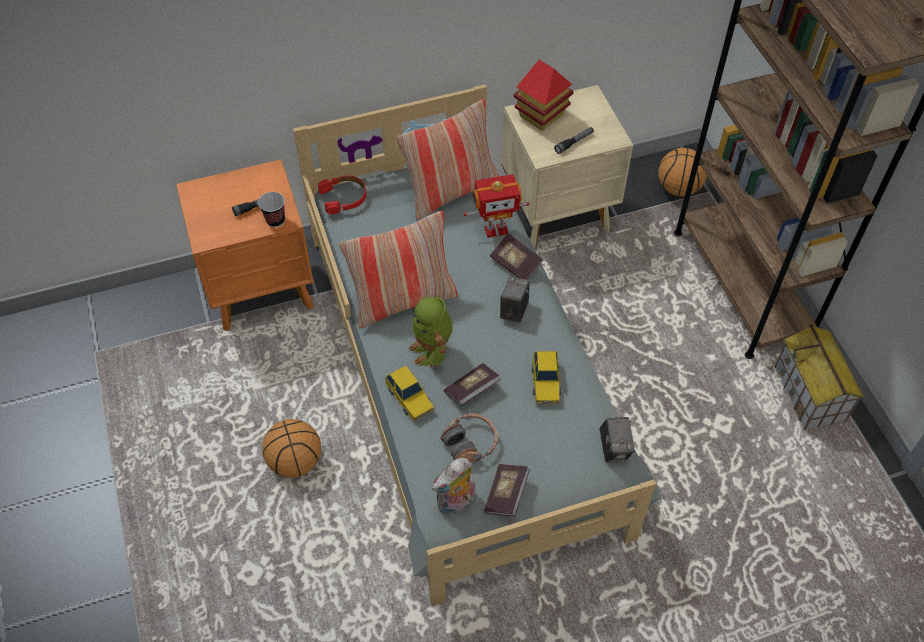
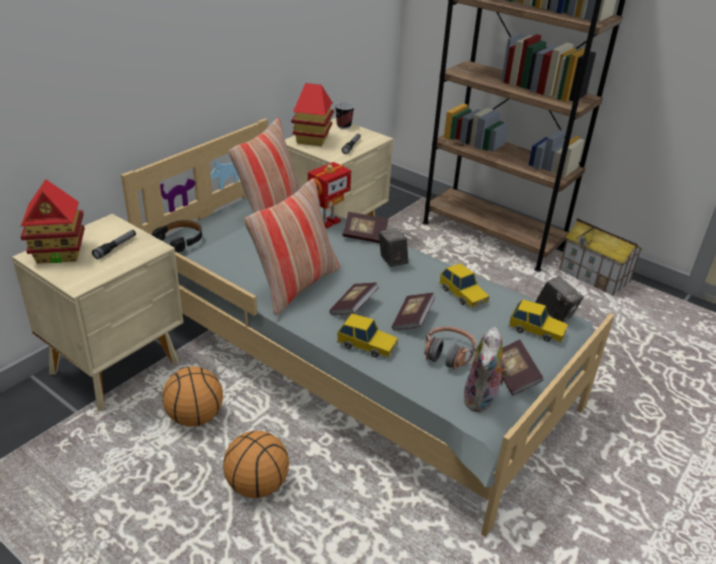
camera: 35 degrees left, 20 degrees down
orange nightstand [176,159,314,331] -> beige nightstand [12,214,183,411]
cup [258,192,285,227] -> cup moved to [335,102,355,129]
red headphones [318,176,366,214] -> black headphones [152,220,202,253]
toy robot [409,297,453,369] -> book [329,282,379,315]
basketball [658,148,707,197] -> basketball moved to [162,366,223,427]
none -> toy house [20,179,85,264]
none -> toy car [508,300,568,343]

